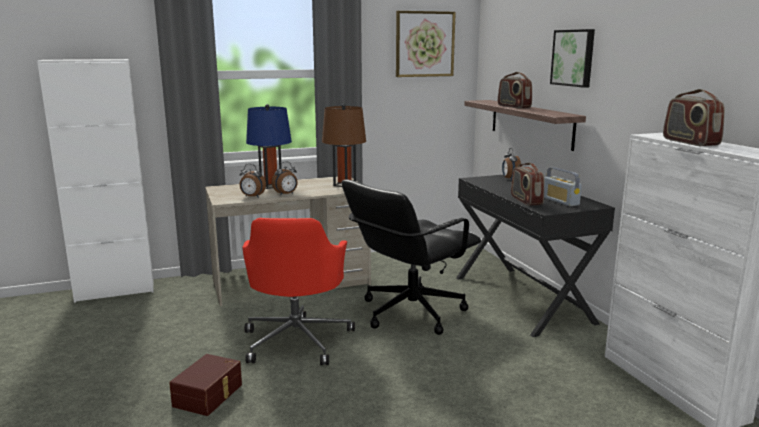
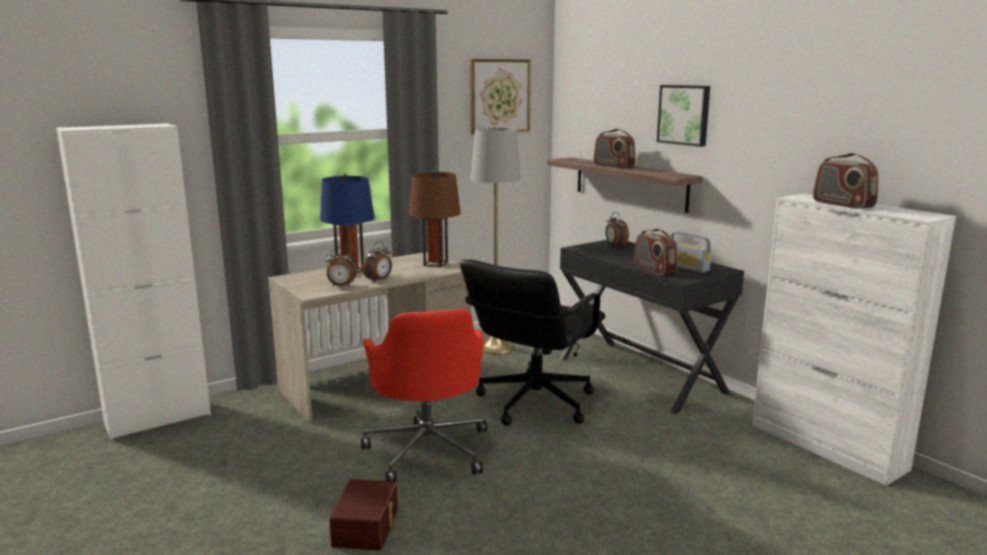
camera: 15 degrees left, 0 degrees up
none -> grey floor lamp [471,127,521,354]

